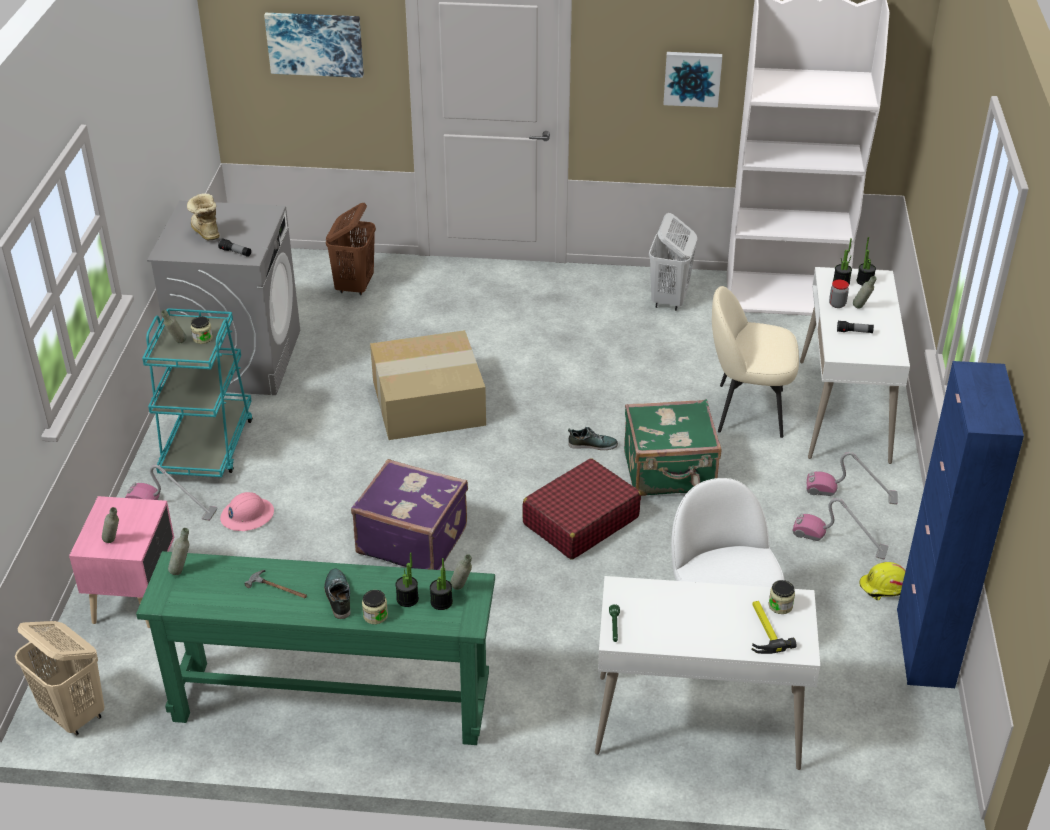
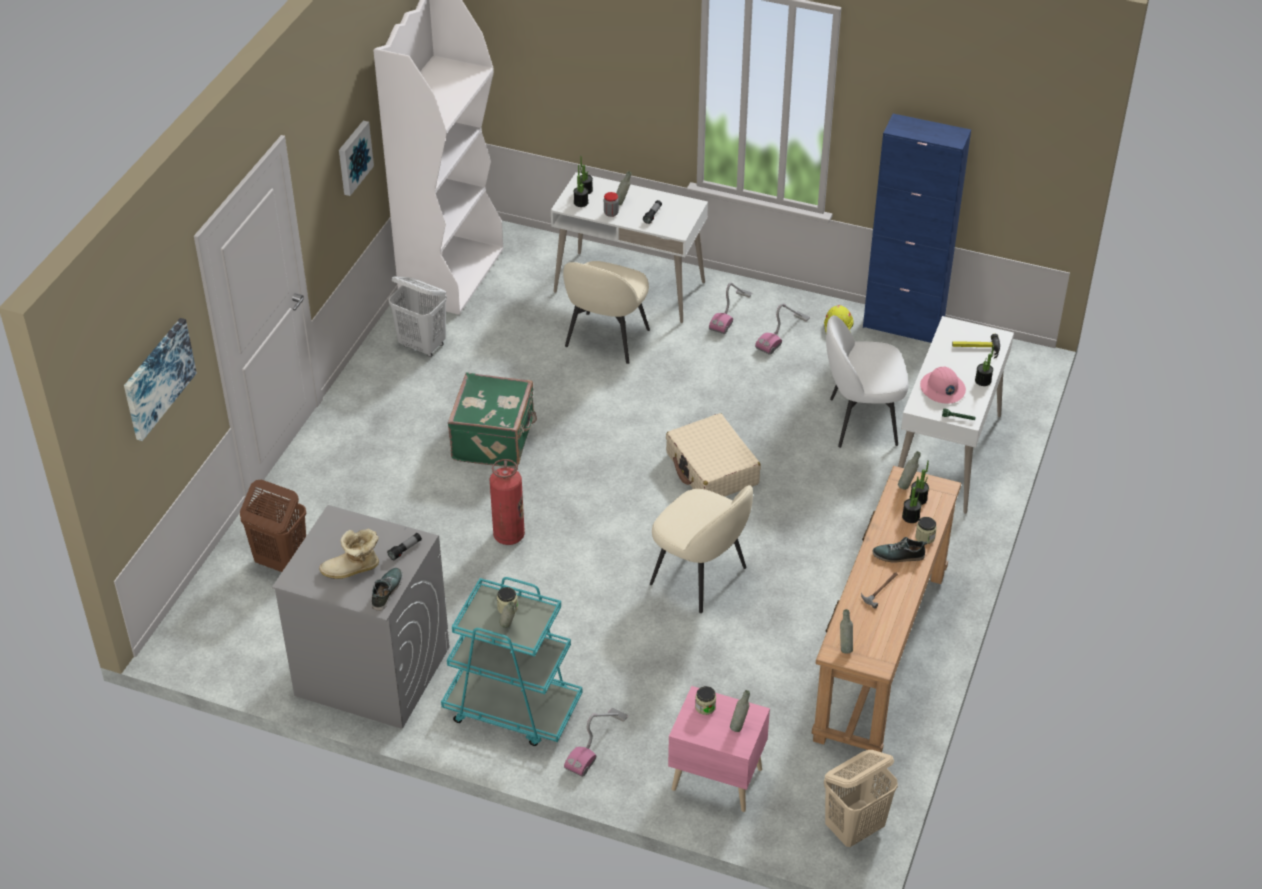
camera: 75 degrees left, 5 degrees up
green console table [136,551,495,745] -> brown console table [812,466,961,752]
pink hard hat [220,492,274,531] -> pink hard hat moved to [920,367,966,404]
purple suitcase [351,459,468,570] -> beige chair [650,485,753,613]
cardboard box [370,330,486,440] -> fire extinguisher [489,459,525,545]
red suitcase [523,458,641,559] -> beige suitcase [666,413,761,497]
shoe [568,427,618,450] -> shoe moved to [372,568,403,611]
green suitcase [624,399,721,496] -> green suitcase moved to [448,372,537,468]
jar [769,580,795,614] -> jar moved to [695,686,716,715]
none -> potted plant [975,346,994,386]

